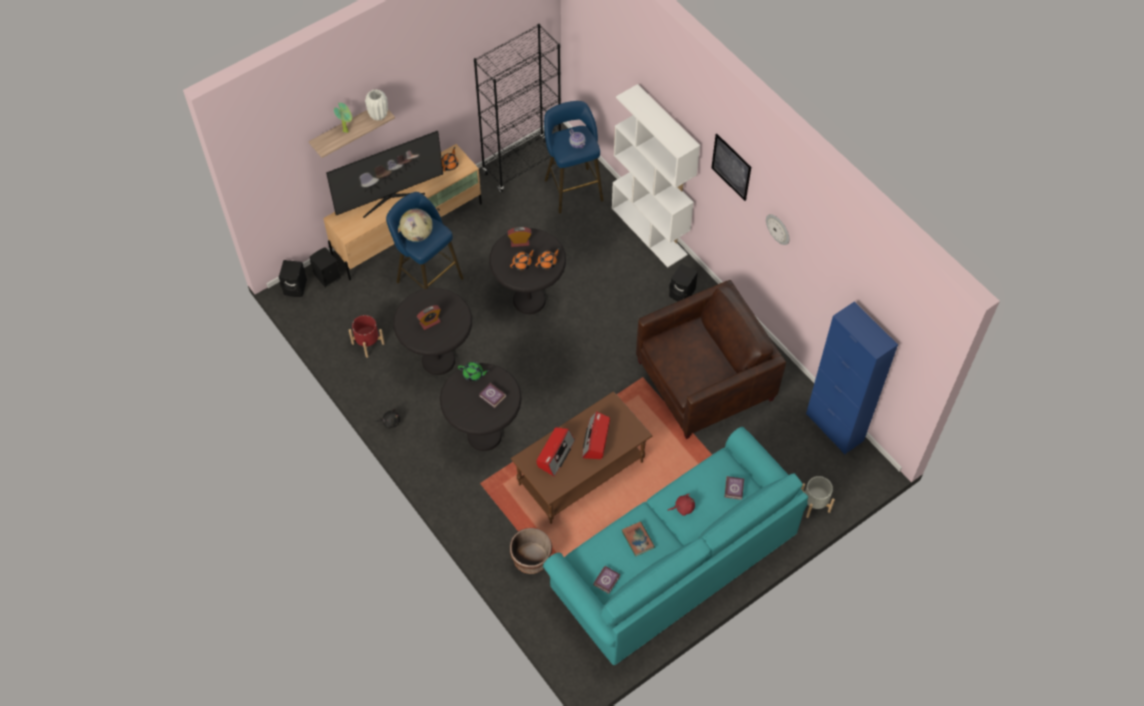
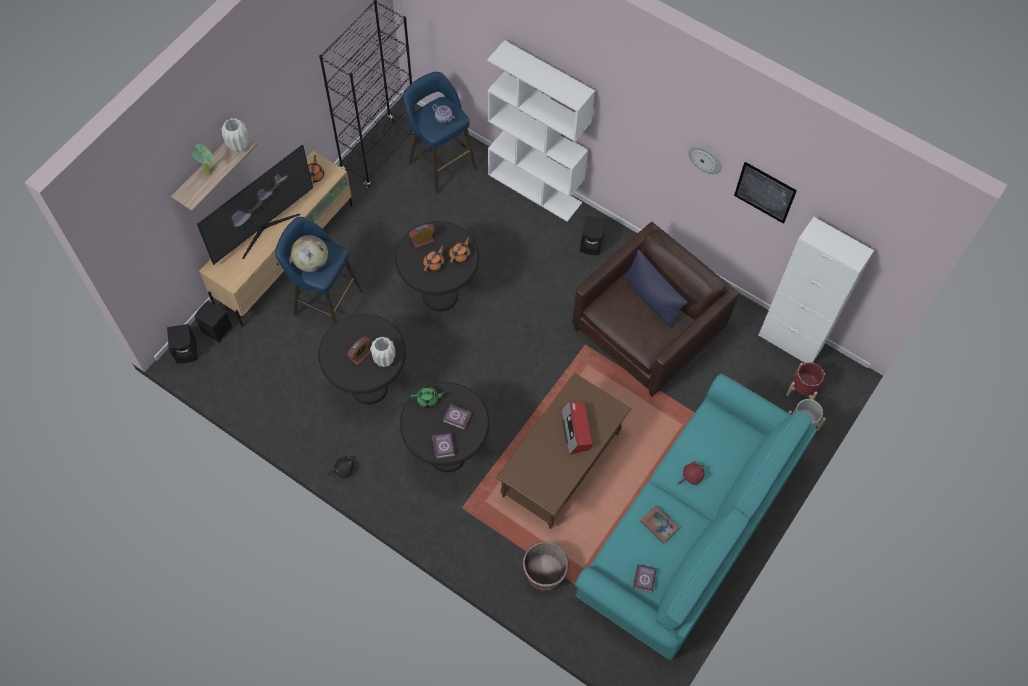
camera: 20 degrees left, 5 degrees up
red planter [349,315,385,358] -> red planter moved to [786,362,825,400]
radio [537,427,575,477] -> none
picture [711,134,751,201] -> picture moved to [734,162,797,224]
book [724,476,744,500] -> book moved to [432,432,455,459]
blue cabinet [806,302,898,455] -> white cabinet [758,217,874,363]
none -> white vase [370,337,395,367]
none -> blue pillow [624,250,688,328]

